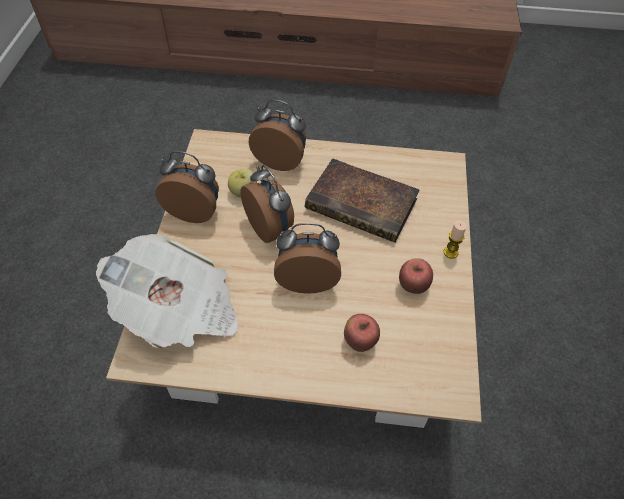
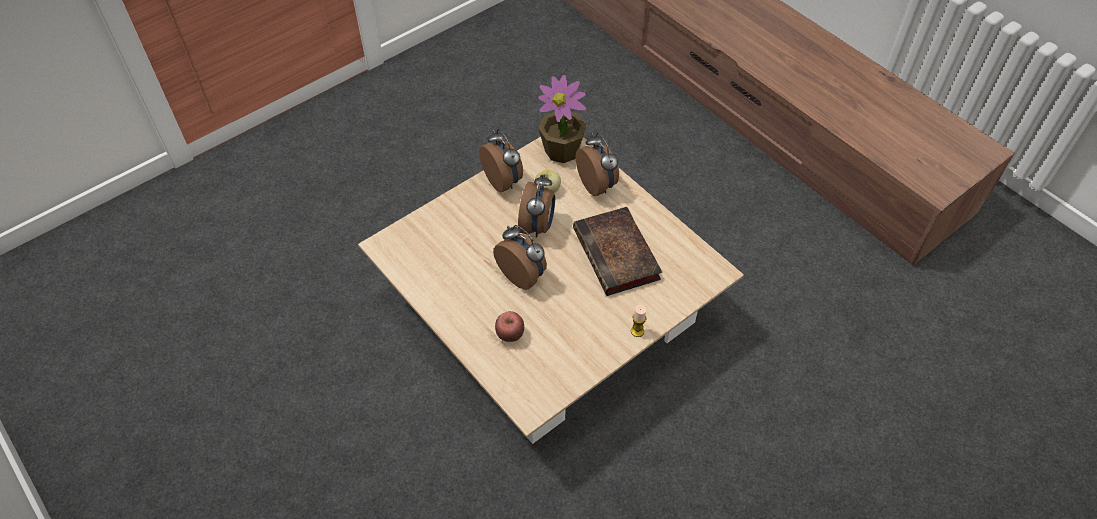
camera: 45 degrees right, 0 degrees up
newspaper [96,234,238,349] -> none
apple [399,258,433,294] -> none
none -> potted plant [538,75,587,163]

